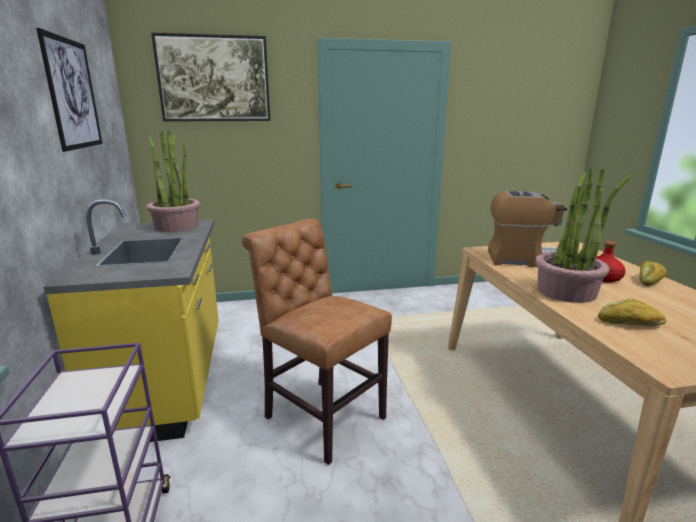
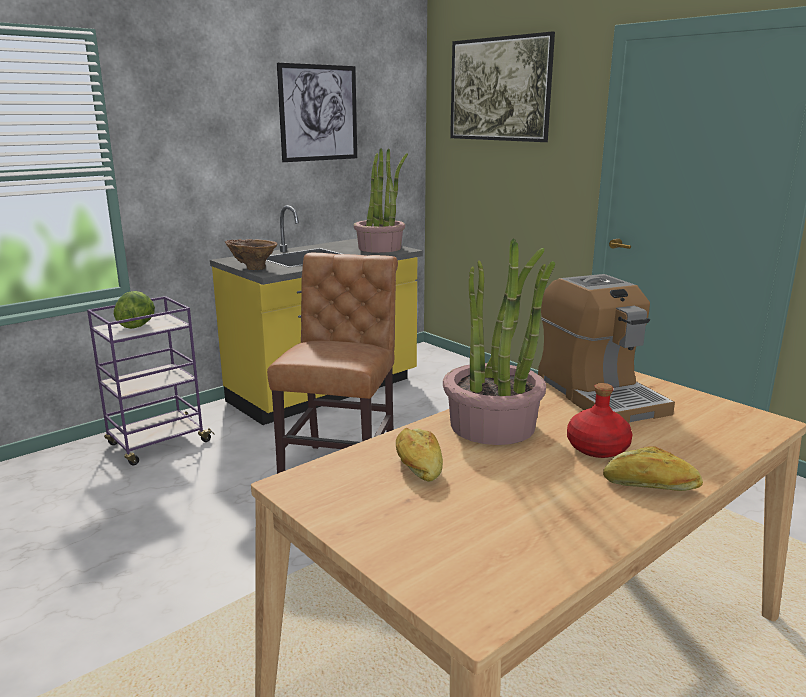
camera: 60 degrees right, 0 degrees up
none -> lettuce [114,291,155,329]
none -> brown vase [225,239,278,270]

